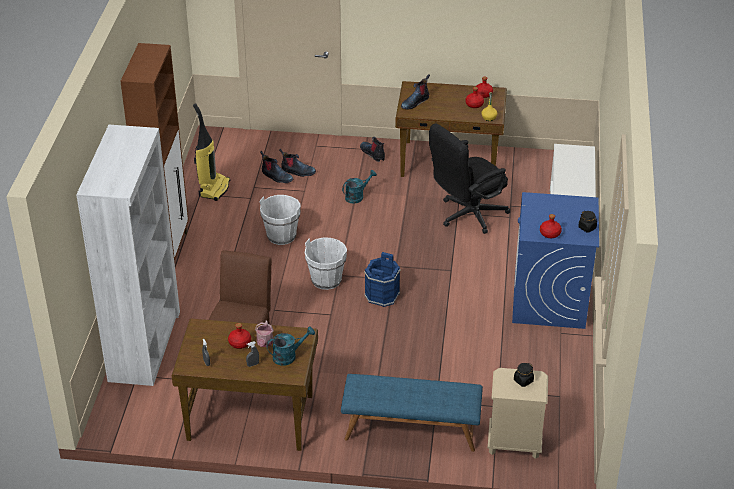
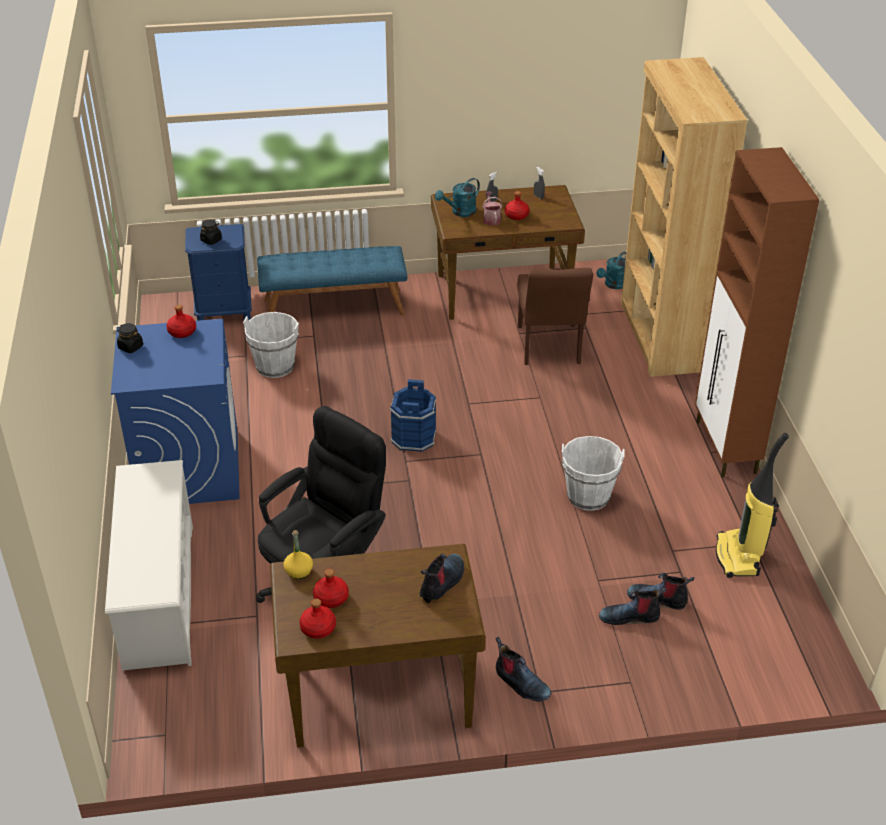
camera: 165 degrees right, 0 degrees up
white bookcase [76,125,180,386] -> brown bookcase [621,57,748,377]
white bucket [305,237,347,290] -> white bucket moved to [243,312,299,378]
turquoise watering can [342,170,377,203] -> turquoise watering can moved to [597,252,626,289]
beige nightstand [488,368,548,459] -> blue nightstand [185,224,252,321]

